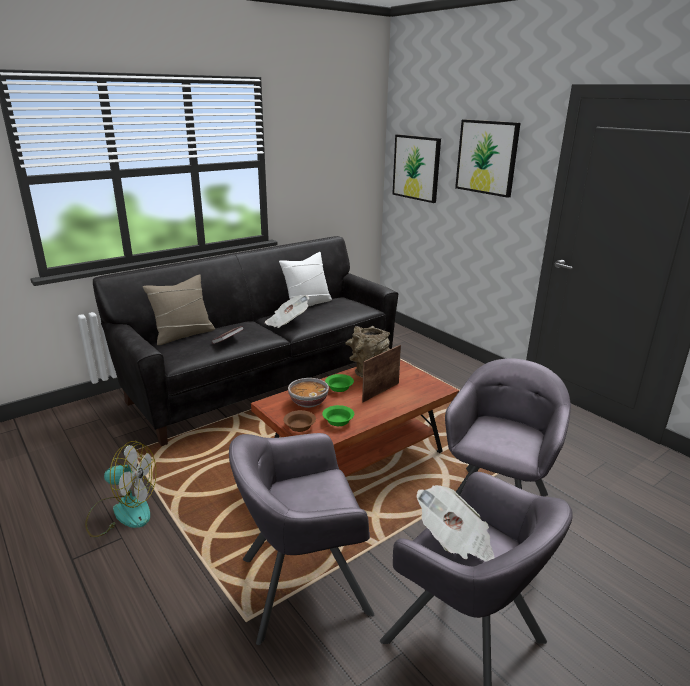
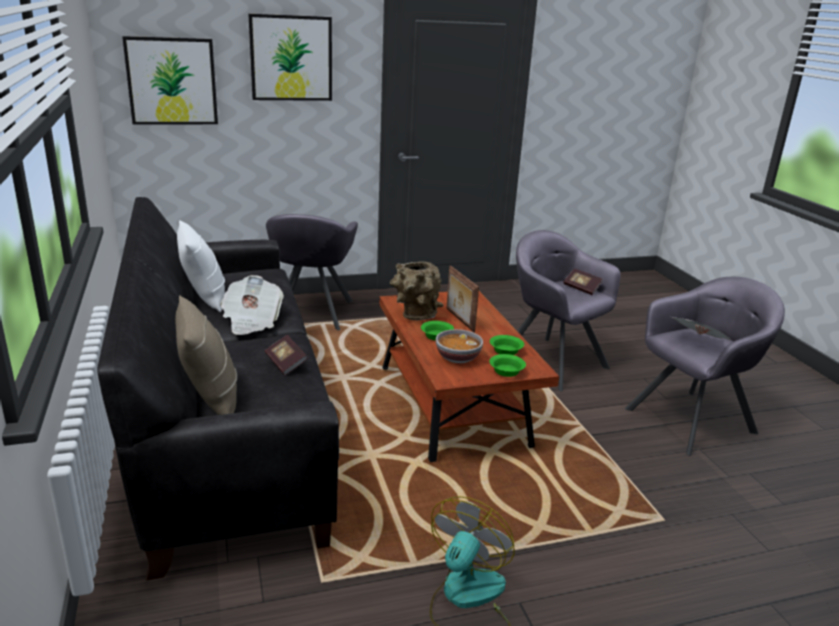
camera: 70 degrees left, 0 degrees up
grey armchair [229,433,375,645] -> grey armchair moved to [266,214,358,330]
brown bowl [283,410,316,432] -> green bowl [489,354,526,377]
none -> book [564,269,603,295]

